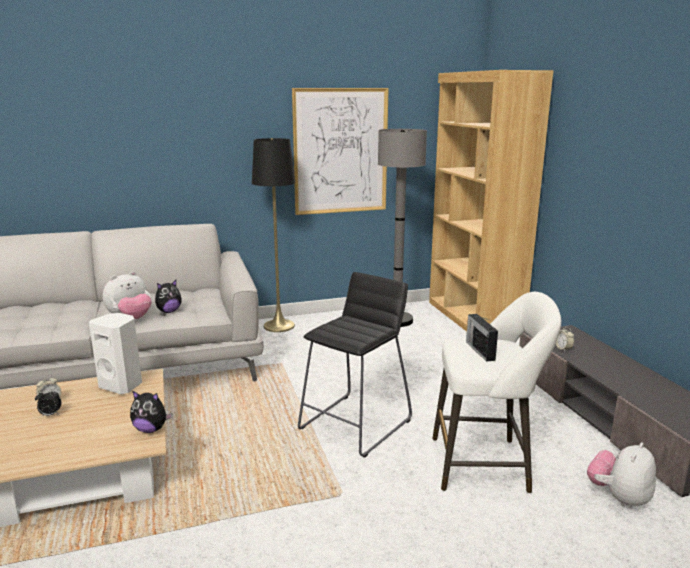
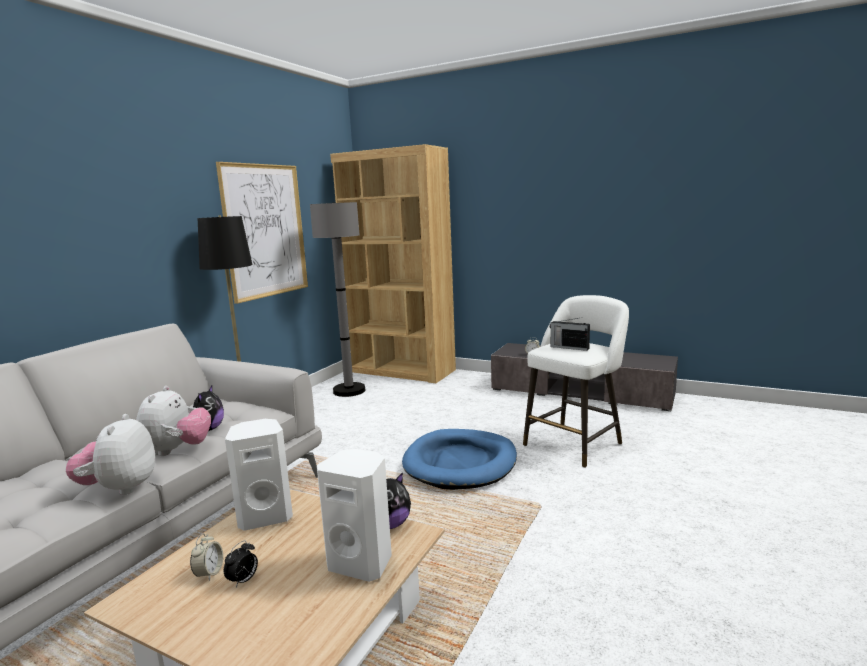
camera: 45 degrees left, 5 degrees down
black stool [298,272,412,458] -> blue dog bed [402,429,517,490]
plush toy [587,442,656,508] -> plush toy moved to [66,414,155,495]
none -> white speaker [317,449,392,582]

